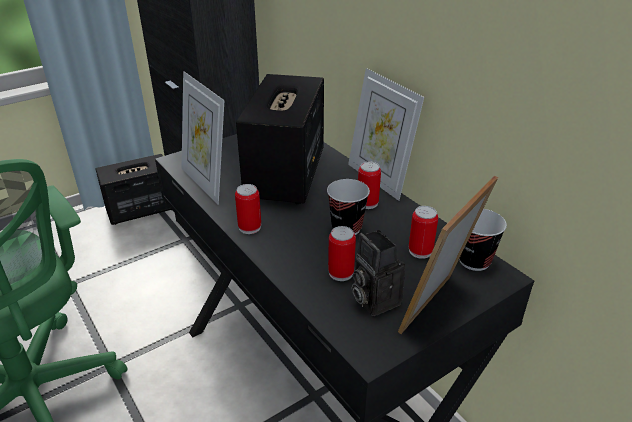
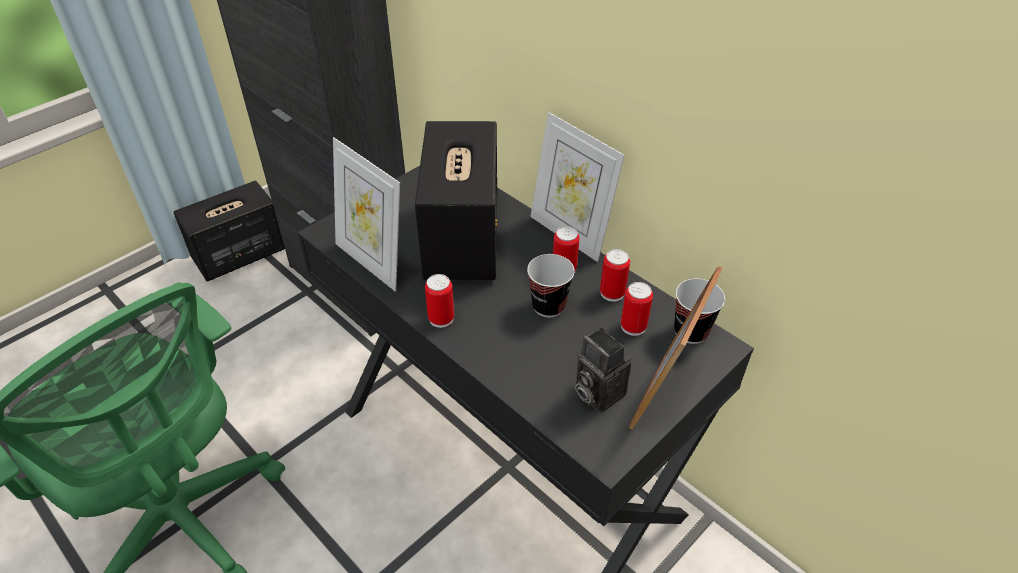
camera: 10 degrees left, 10 degrees up
can [328,226,356,281] -> can moved to [600,249,630,302]

